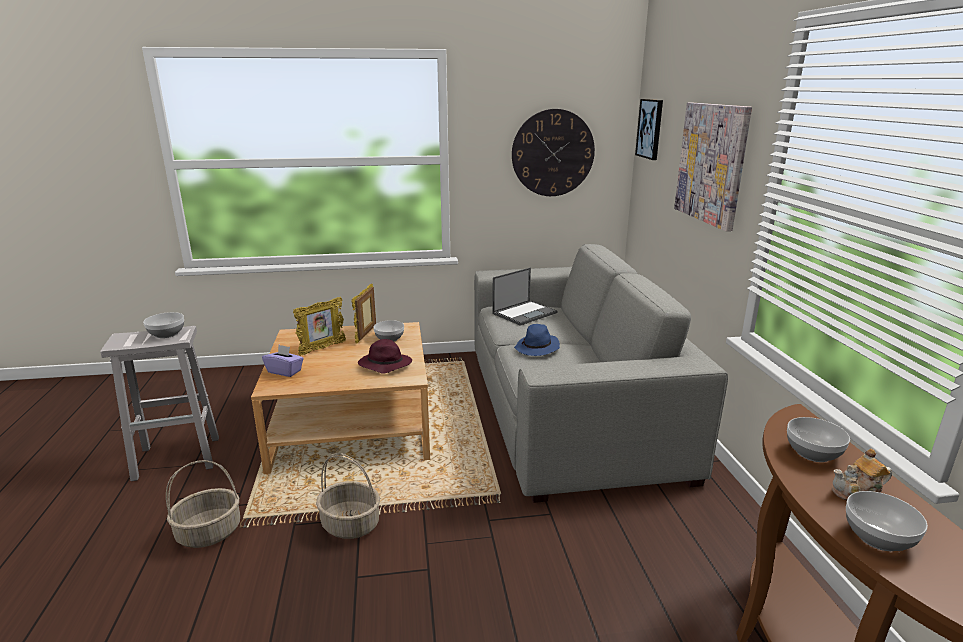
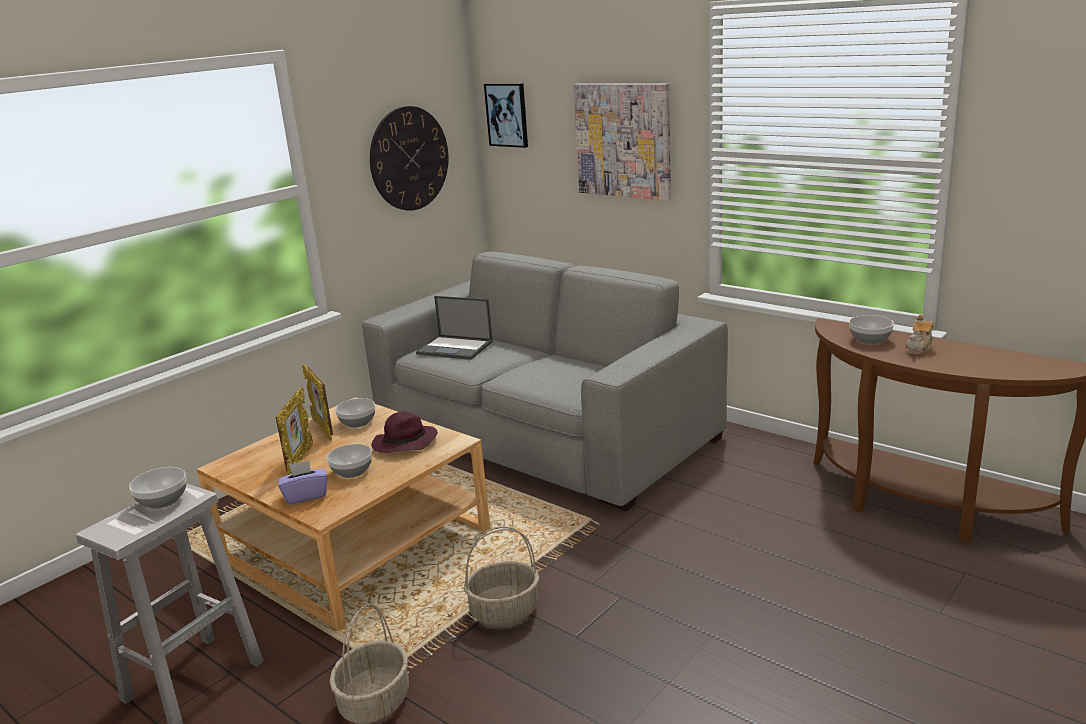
camera: 40 degrees left, 0 degrees up
laptop [492,268,557,326] -> laptop turned 105 degrees clockwise [416,296,493,360]
blue hat [514,324,560,356] -> none
bowl [846,491,928,551] -> bowl moved to [327,444,372,478]

